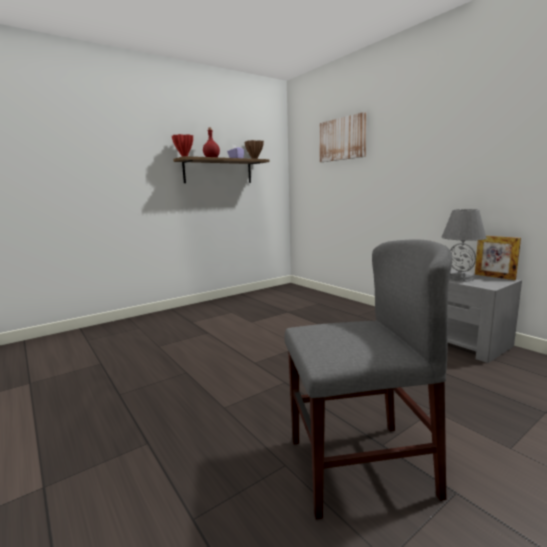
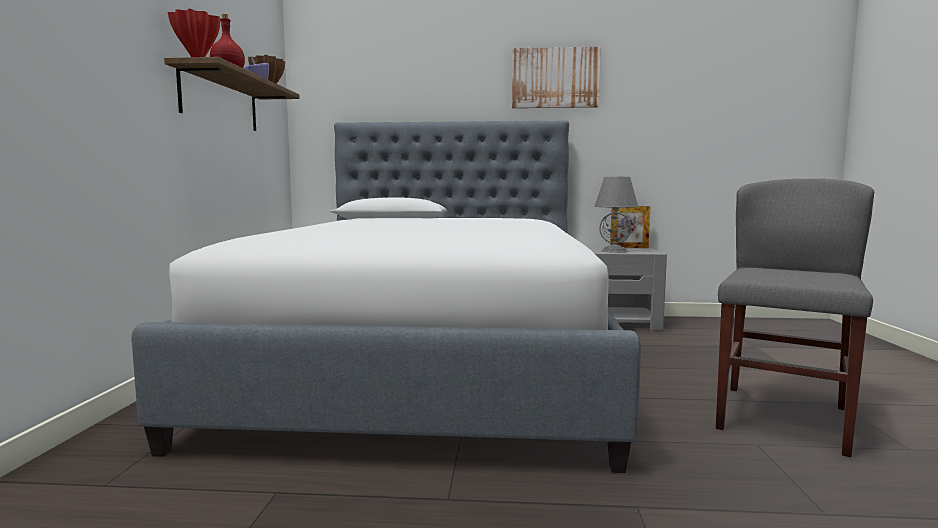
camera: 50 degrees left, 5 degrees down
picture [320,112,367,162] -> picture moved to [512,47,601,108]
none -> bed [131,120,641,473]

